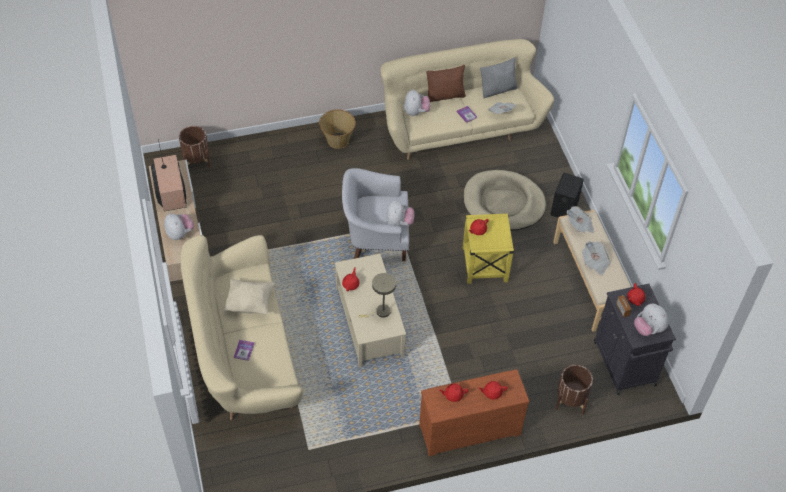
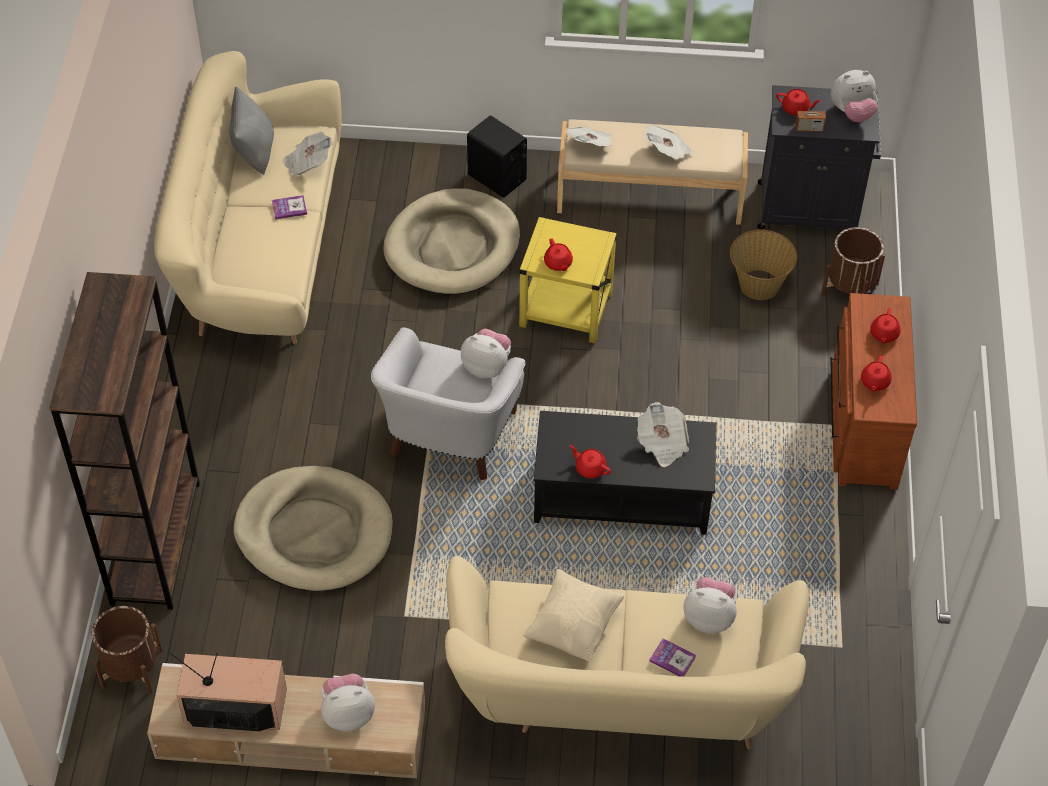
camera: 70 degrees left, 0 degrees up
basket [319,109,356,149] -> basket moved to [730,230,797,300]
beige coffee table [335,254,406,367] -> black coffee table [534,411,716,535]
beige table lamp [359,273,396,318] -> newspaper [637,402,689,467]
plush toy [404,90,430,116] -> plush toy moved to [684,577,737,634]
brown pillow [426,65,466,102] -> none
none -> brown bookcase [49,272,200,610]
none -> beige dog bed [233,466,393,592]

